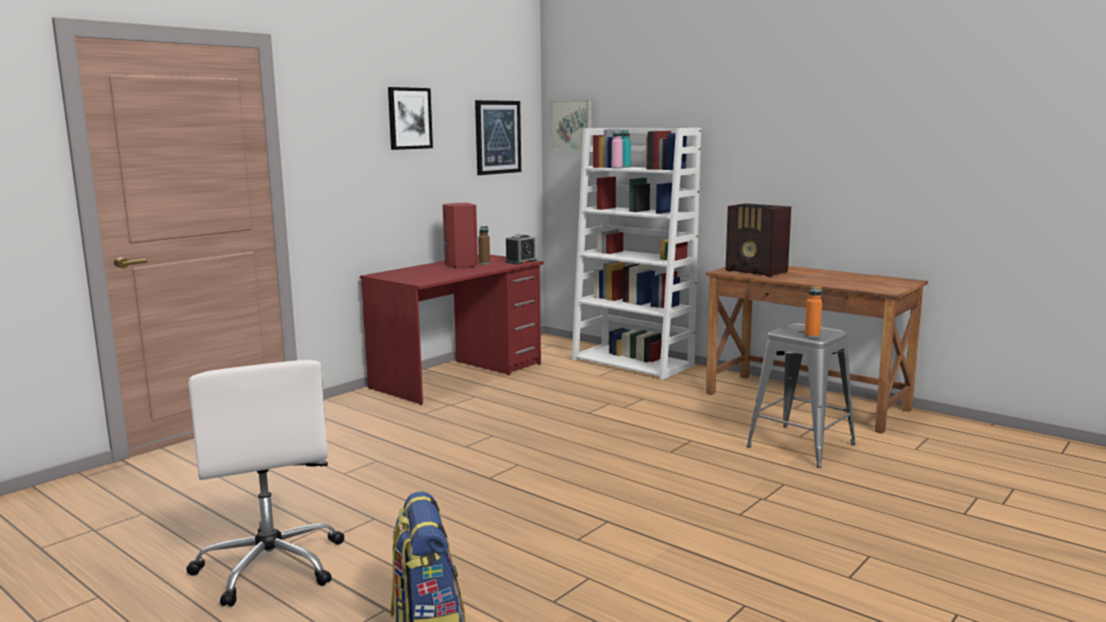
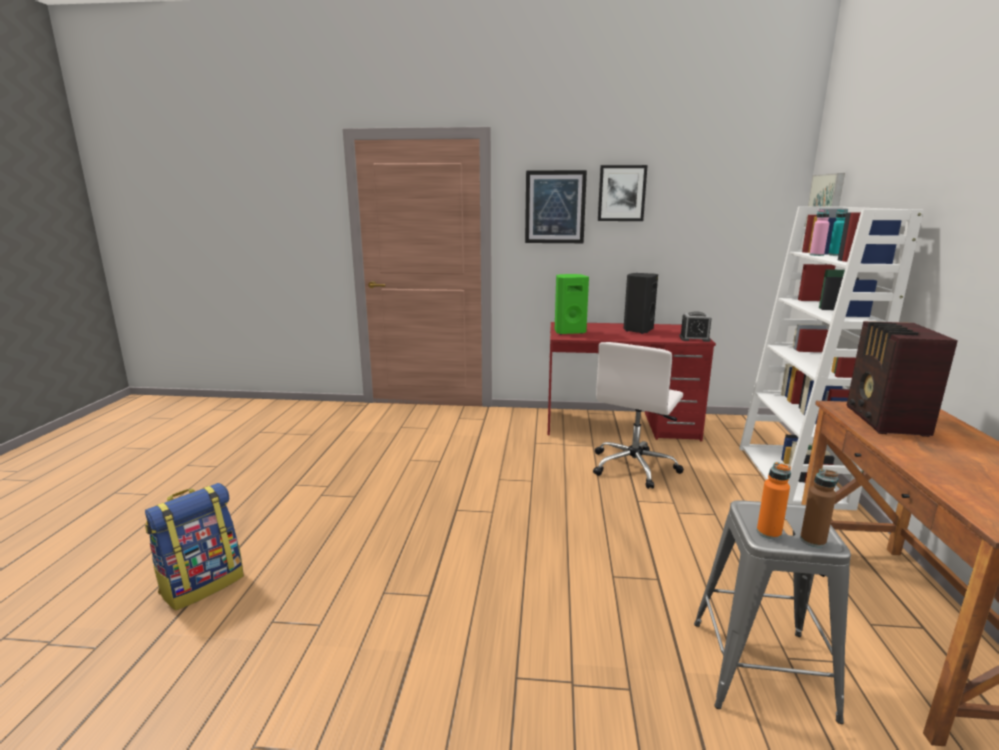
camera: 55 degrees right, 5 degrees up
white office chair [186,360,344,607] -> white office chair moved to [593,342,684,489]
red speaker [443,203,478,268] -> black speaker [623,273,658,334]
picture [475,100,521,175] -> picture moved to [525,170,587,243]
brown bottle [478,226,490,265] -> brown bottle moved to [800,469,838,548]
none -> green speaker [555,274,589,335]

